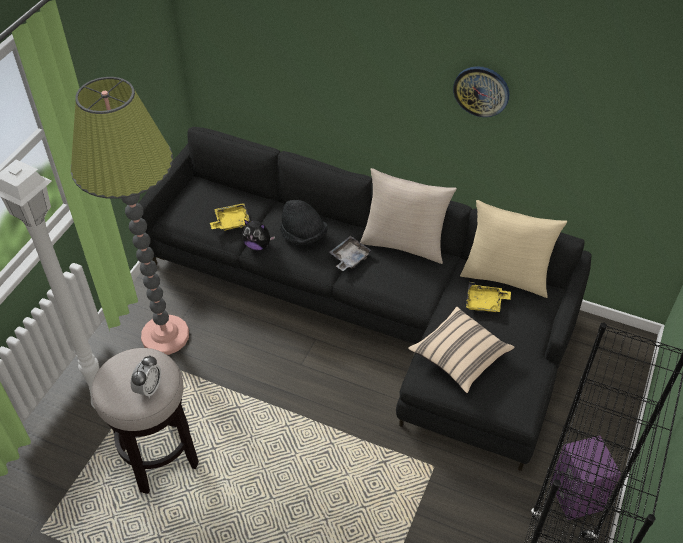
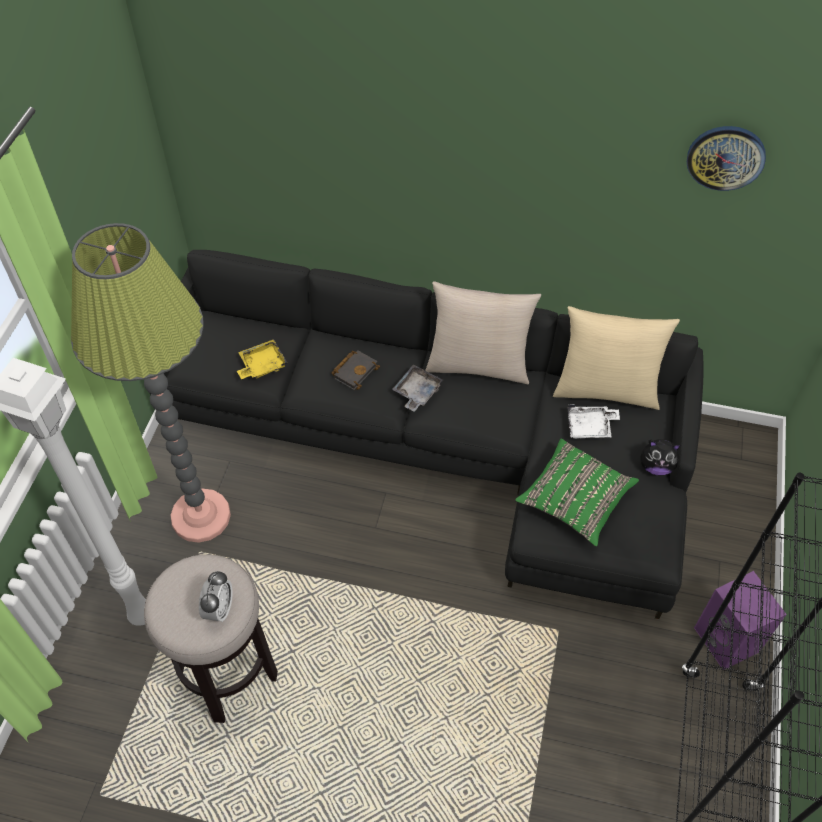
camera: 10 degrees left, 5 degrees up
plush toy [242,220,275,250] -> plush toy moved to [641,439,680,475]
black hat [280,200,328,245] -> black book [331,350,380,390]
beige pillow [408,307,515,393] -> green pillow [515,439,639,547]
wall clock [453,66,509,117] -> wall clock moved to [687,126,766,191]
yellow tray [466,282,511,312] -> white tray [568,404,620,439]

